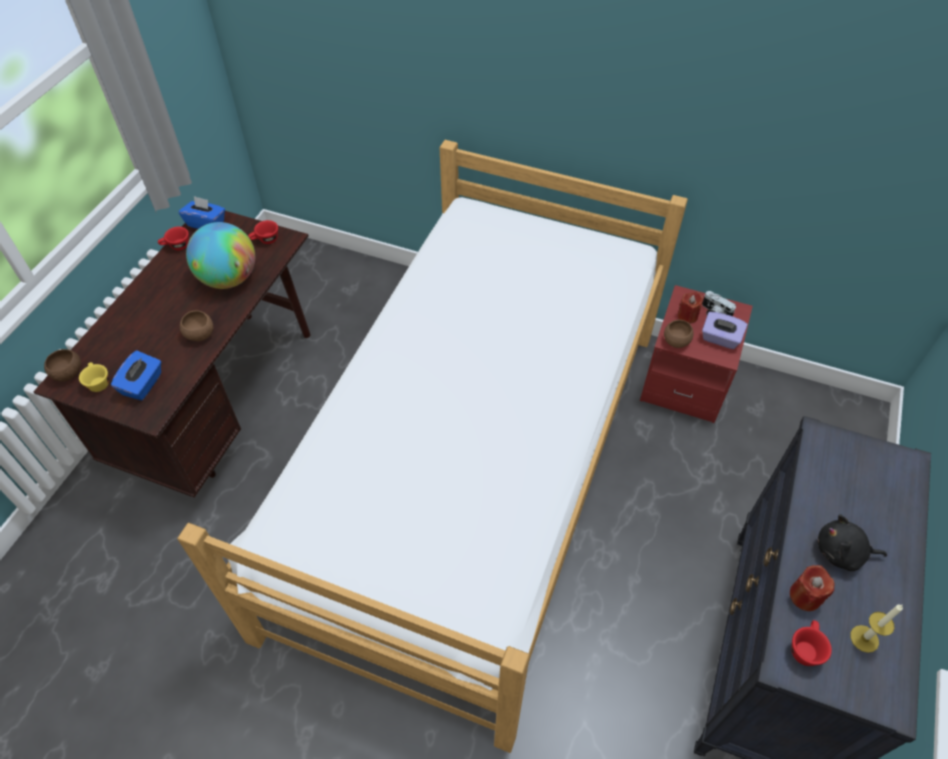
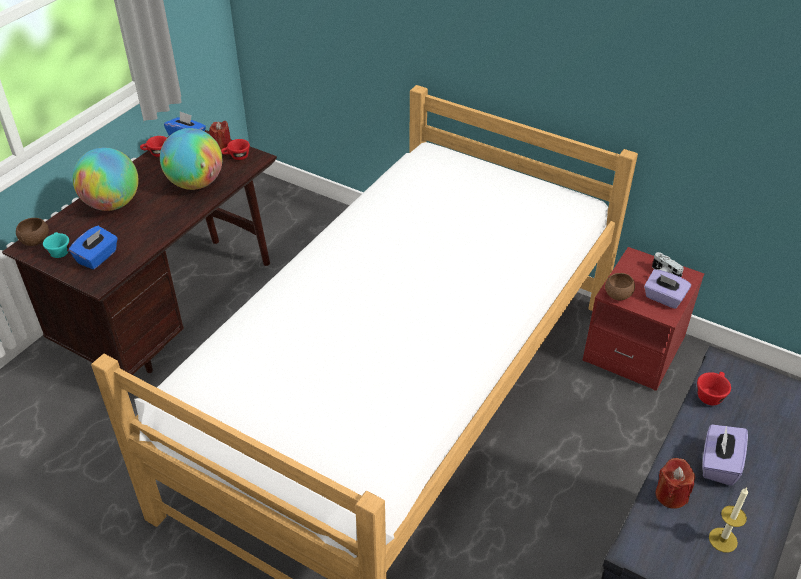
camera: 10 degrees right, 10 degrees down
yellow cup [79,362,109,392] -> turquoise cup [43,232,69,258]
brown bowl [180,310,213,341] -> none
red candle [678,292,703,324] -> red candle moved to [209,121,231,149]
red cup [791,620,832,666] -> red cup moved to [697,372,731,405]
black plush toy [817,514,887,571] -> purple tissue box [703,425,748,486]
none -> globe [72,147,139,211]

